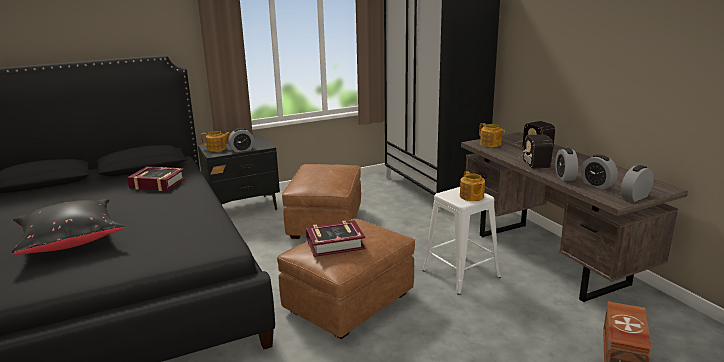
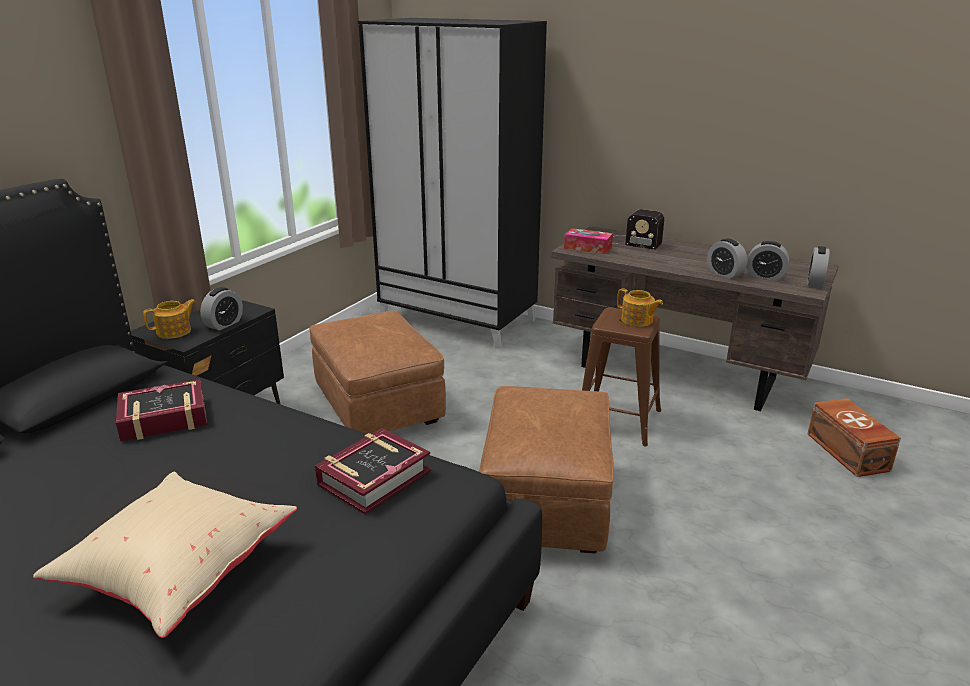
camera: 35 degrees left, 5 degrees up
black pillow [12,199,125,255] -> beige pillow [33,472,297,638]
book [306,220,366,257] -> book moved to [315,428,431,514]
white stool [422,187,501,295] -> brown stool [582,307,661,446]
teapot [479,123,505,147] -> tissue box [564,228,613,254]
radio [518,134,553,169] -> none

